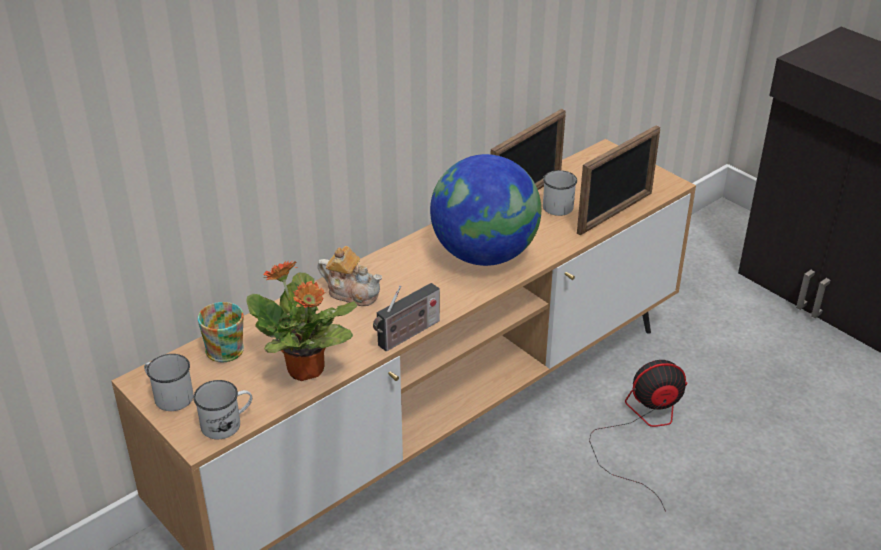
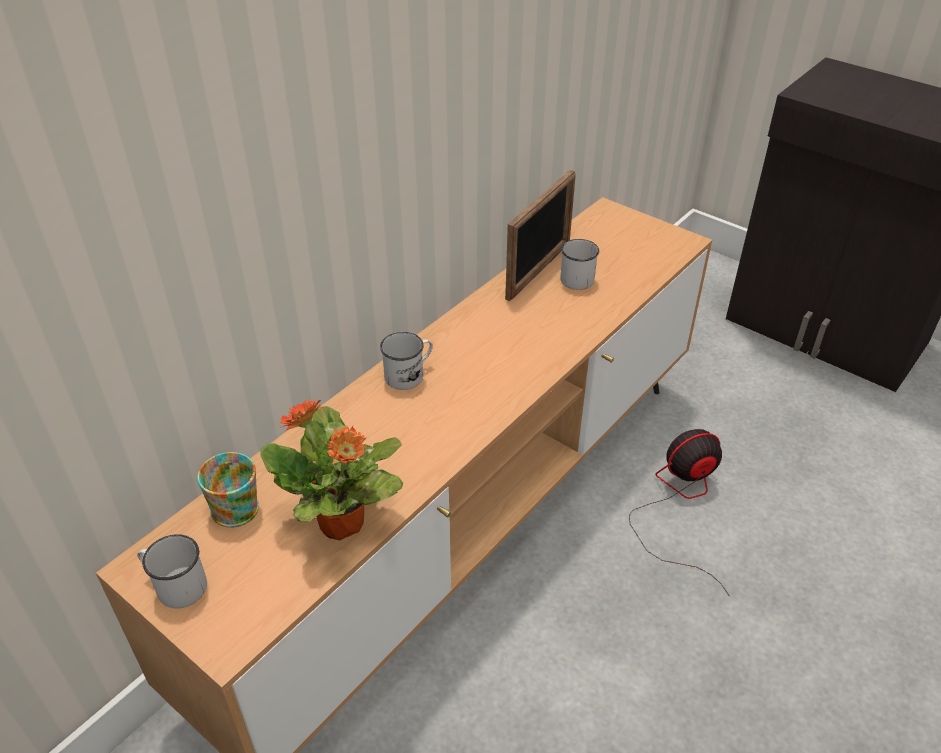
camera: 10 degrees left, 5 degrees up
white mug [193,380,252,439] -> white mug moved to [380,332,433,390]
teapot [317,246,382,306] -> none
radio [373,283,440,352] -> none
globe [430,154,541,266] -> none
picture frame [577,125,660,235] -> none

